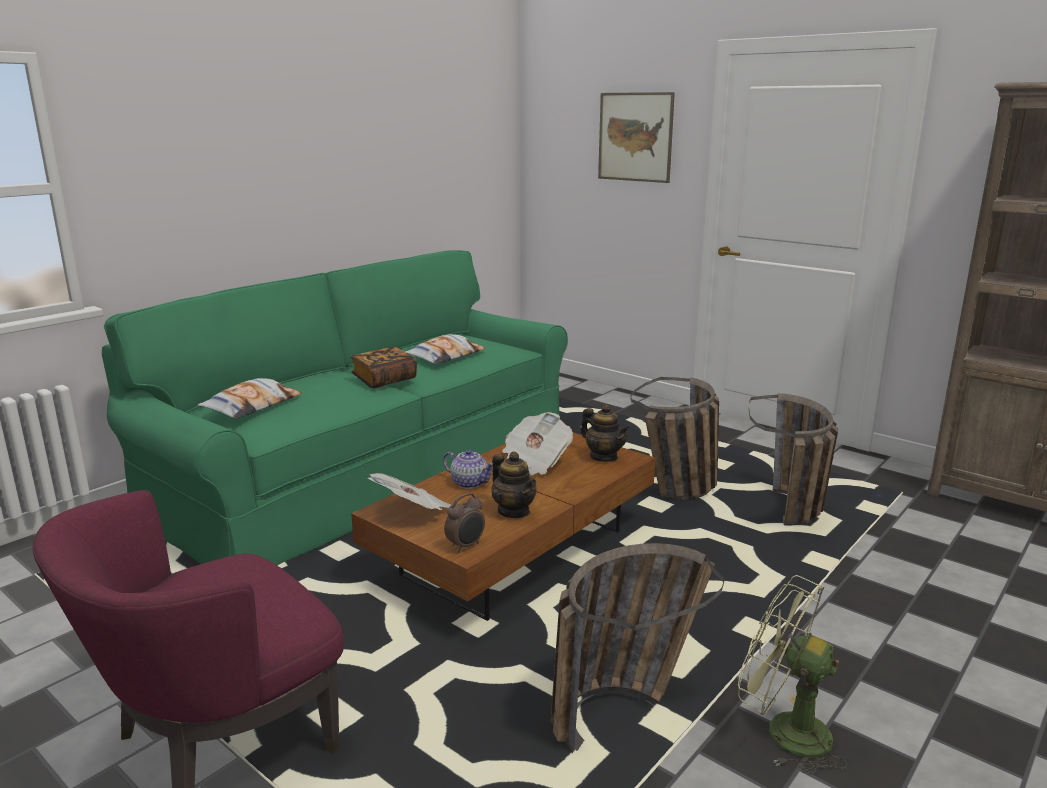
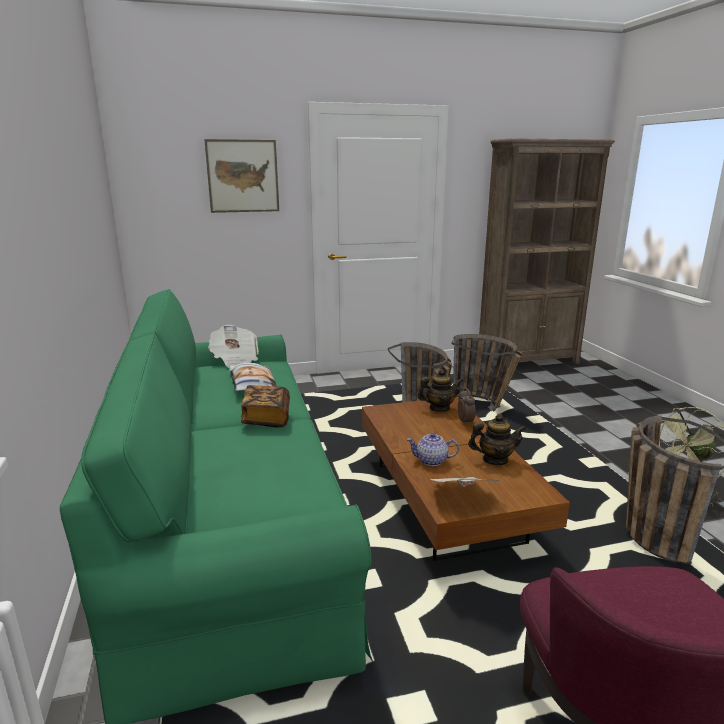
camera: 55 degrees left, 0 degrees up
pillow [198,378,301,419] -> none
teapot [443,449,493,489] -> teapot turned 150 degrees counterclockwise [406,433,459,466]
alarm clock [444,493,485,552] -> alarm clock moved to [458,388,476,425]
newspaper [502,412,573,475] -> newspaper moved to [208,325,258,368]

